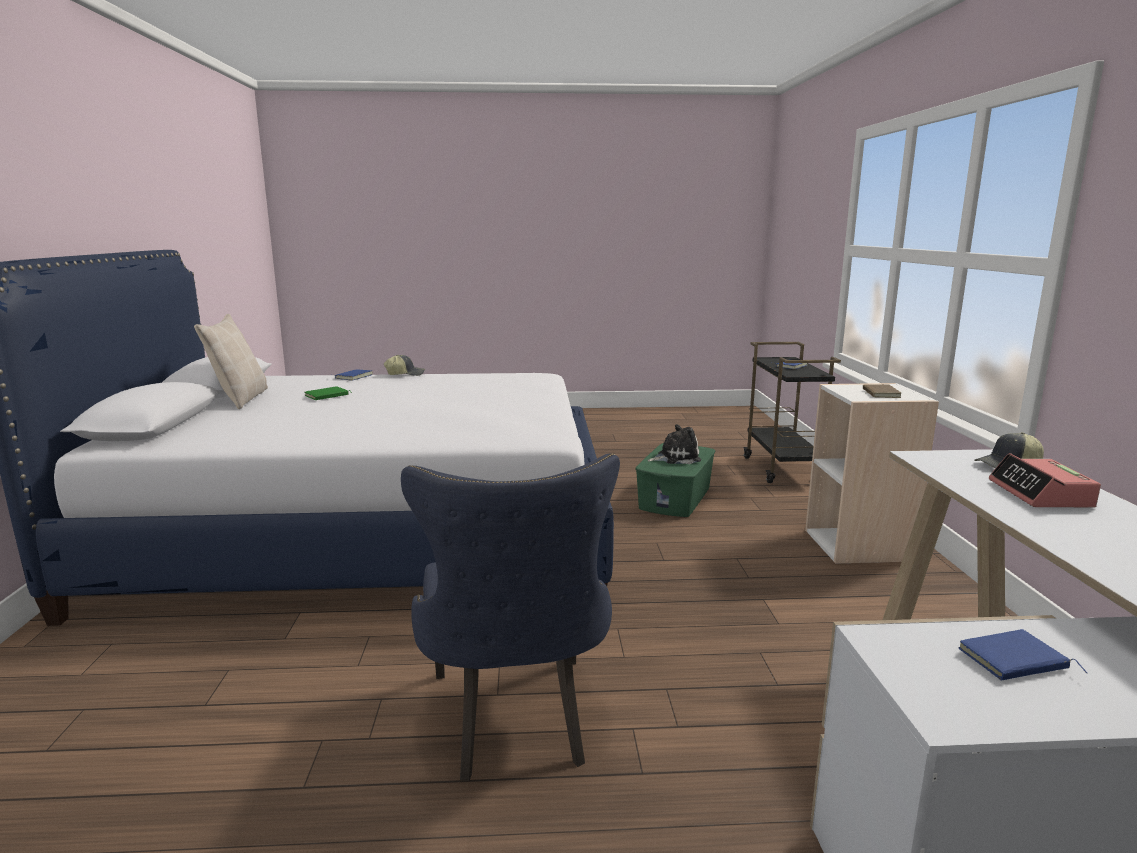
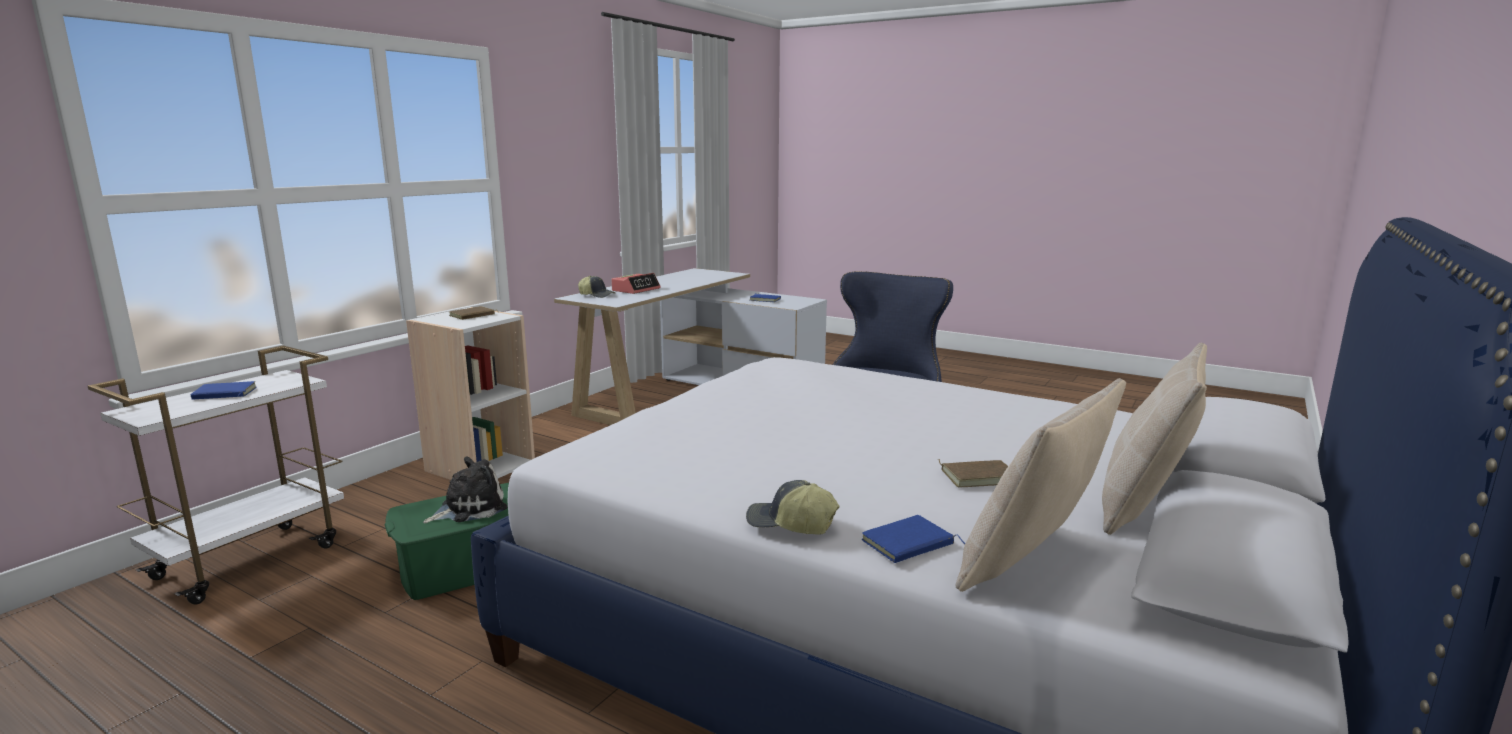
camera: 145 degrees left, 0 degrees up
green book [305,386,352,400] -> brown book [939,459,1008,487]
plush toy [648,424,701,464] -> plush toy turned 120 degrees clockwise [423,456,508,523]
black cart [743,342,841,483] -> white cart [88,346,344,605]
none -> beige pillow [956,378,1126,592]

